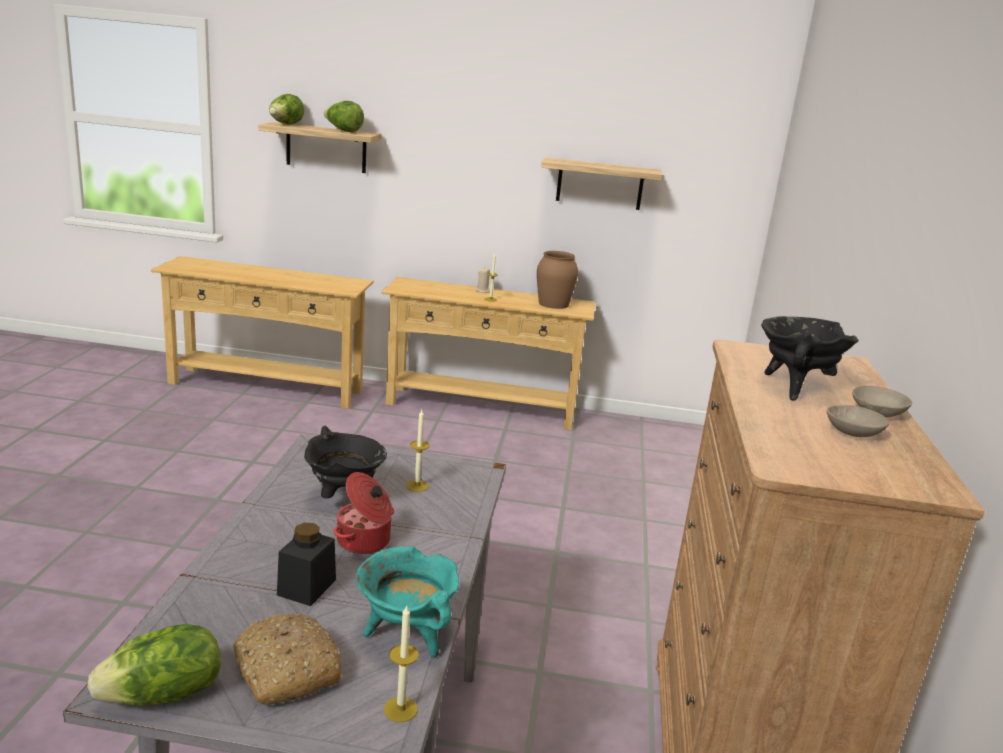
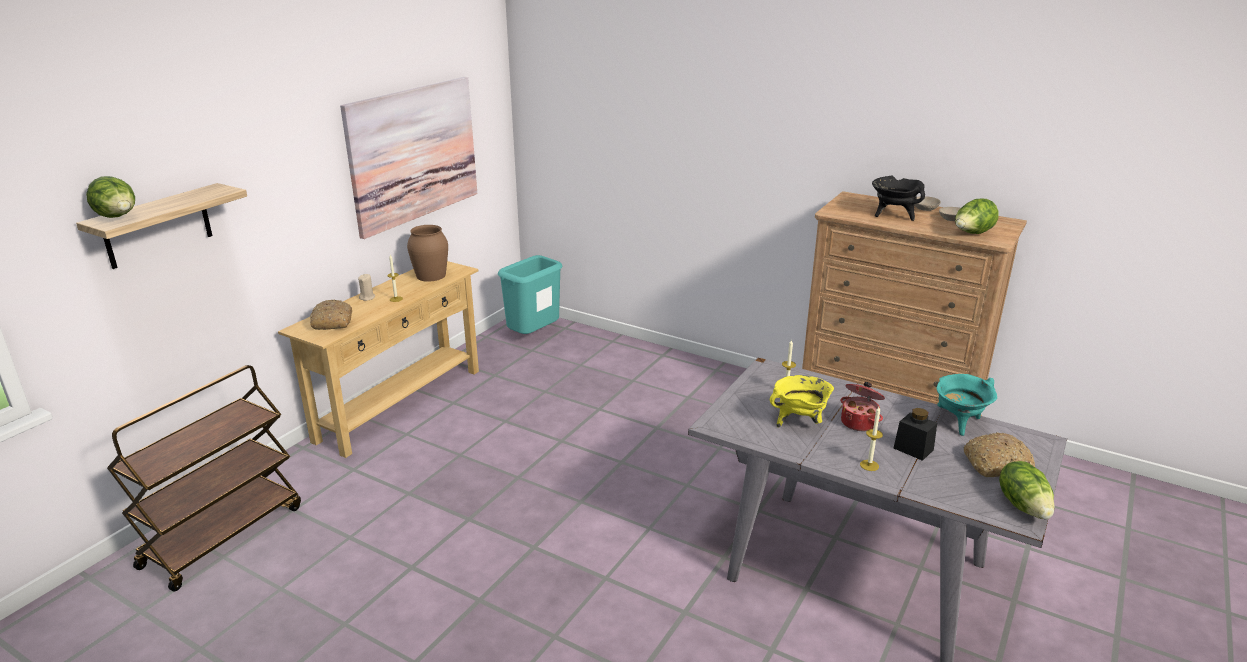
camera: 65 degrees left, 5 degrees up
beige console table [151,256,374,409] -> brown cart [107,365,301,591]
black cooking pot [304,426,387,499] -> yellow cooking pot [770,375,834,427]
lettuce [324,101,364,132] -> lettuce moved to [955,199,999,234]
candle [384,605,419,722] -> candle moved to [860,406,883,471]
shelf [541,157,663,210] -> picture [340,77,477,239]
none -> bread [310,300,352,330]
none -> turquoise trash can [498,255,563,334]

